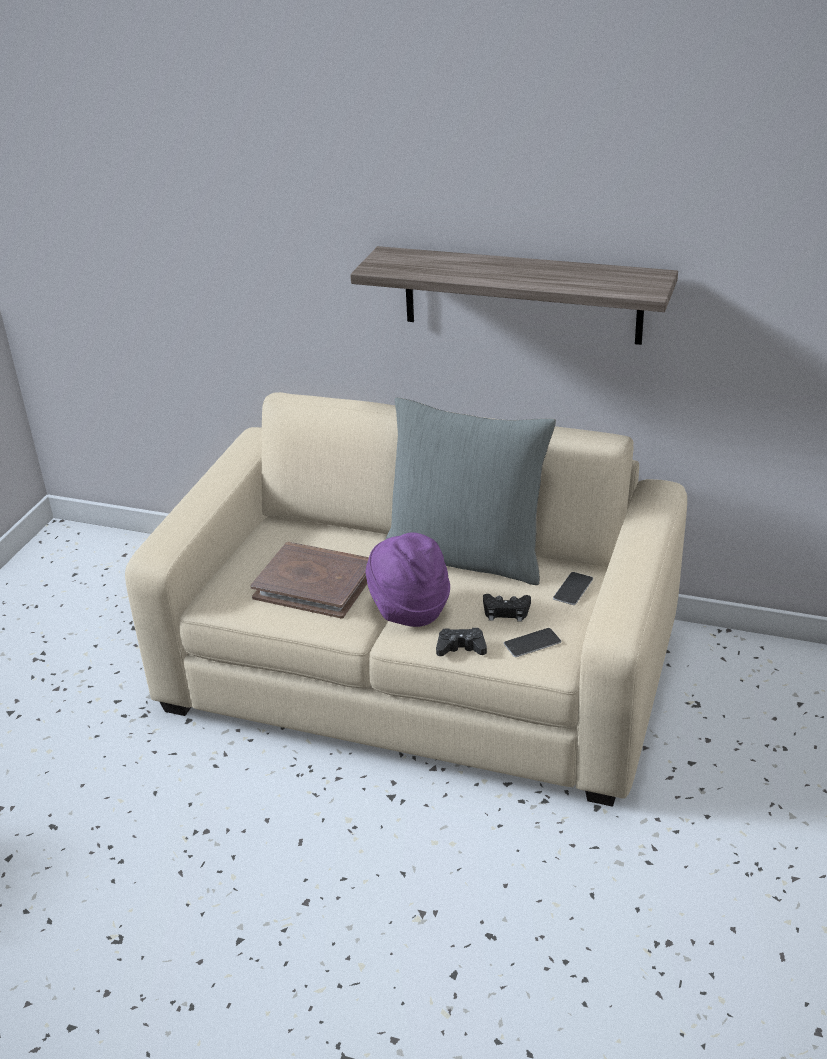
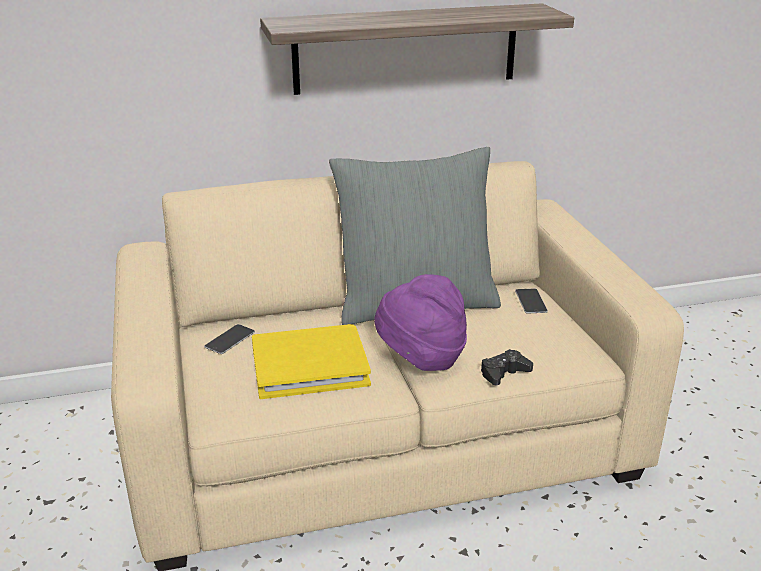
camera: 35 degrees left, 5 degrees down
brown book [250,542,369,619] -> yellow book [252,324,371,399]
black game controller [483,594,531,622] -> none
phone [504,628,561,657] -> phone moved to [204,324,255,354]

